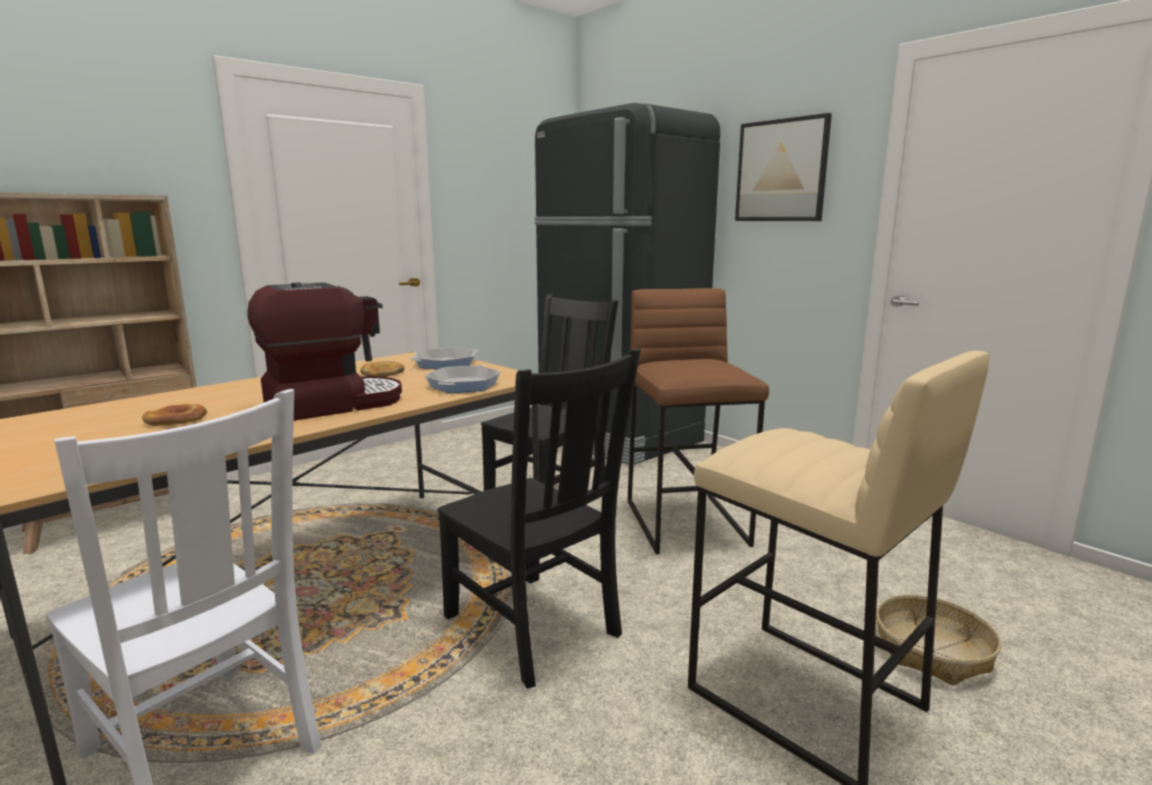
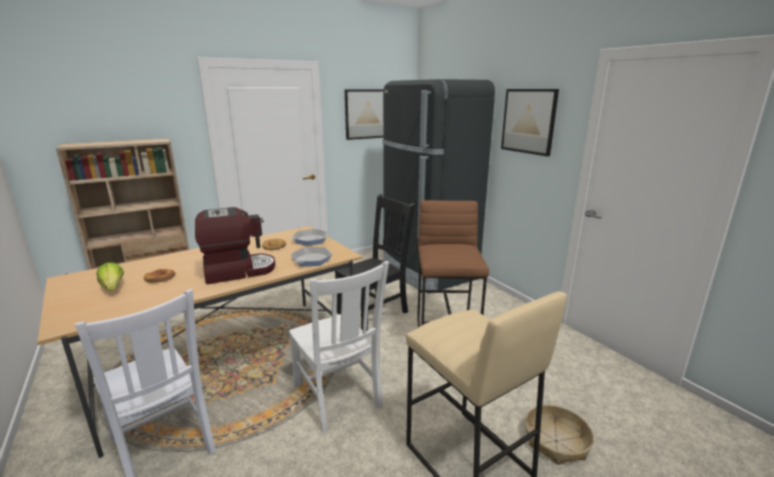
camera: 10 degrees right, 5 degrees up
black chair [437,348,641,689] -> white chair [289,261,389,433]
none -> lettuce [96,262,124,291]
none -> picture [345,89,384,140]

